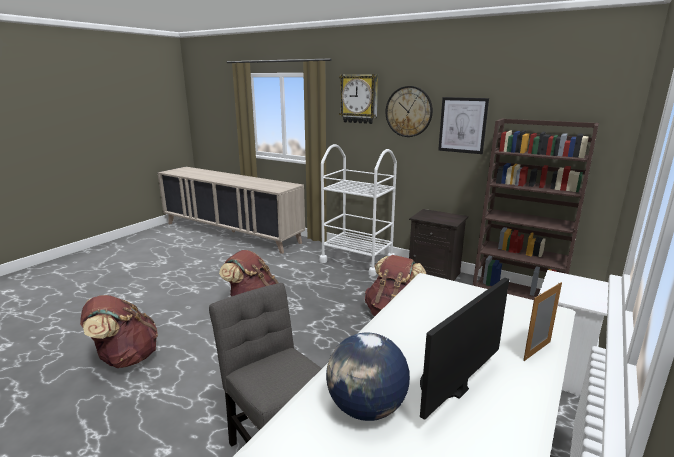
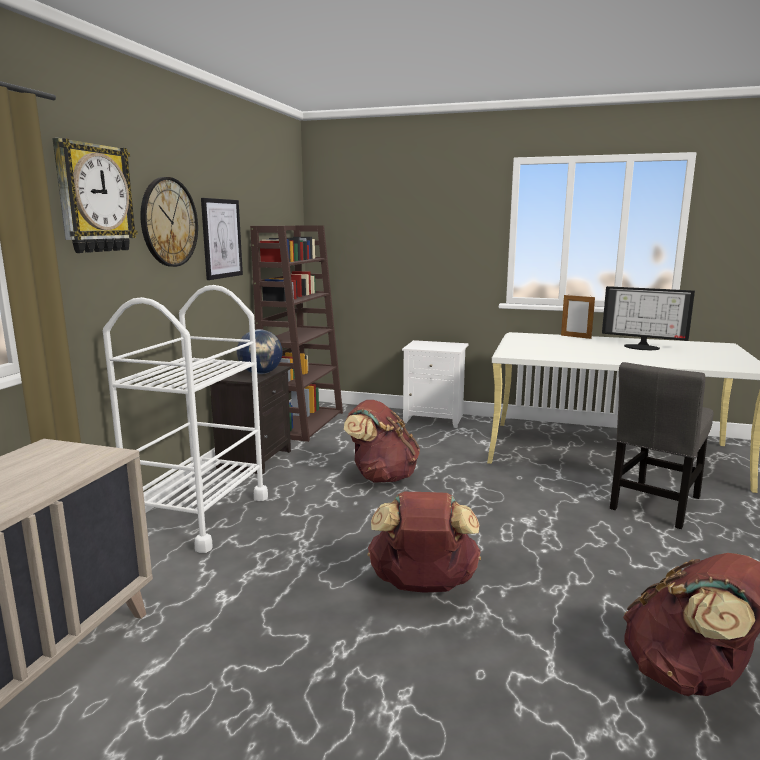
camera: 105 degrees left, 5 degrees down
globe [326,332,410,421] -> globe moved to [237,329,282,374]

